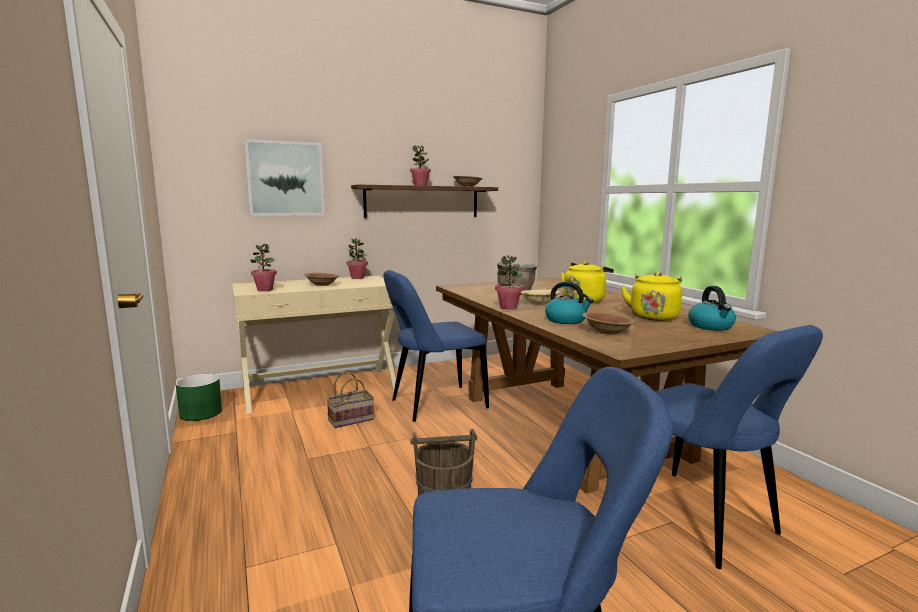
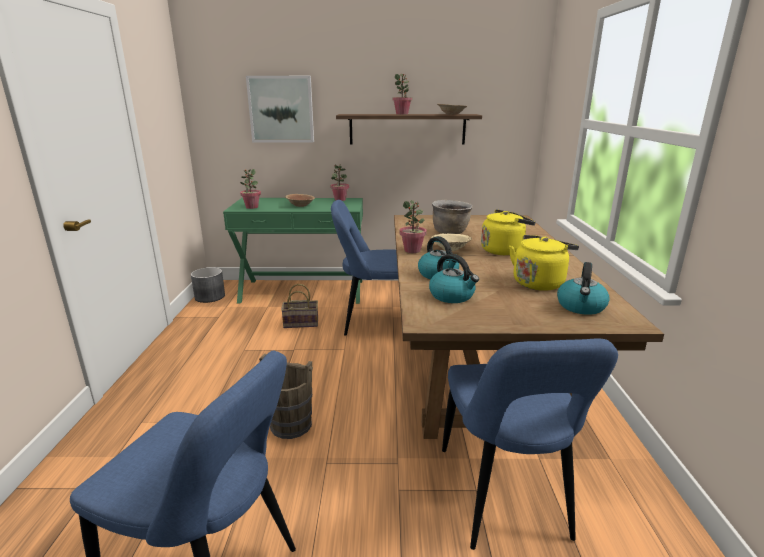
camera: 25 degrees right, 10 degrees up
green planter [175,374,222,421] -> grey planter [191,267,225,303]
beige console table [232,275,396,414] -> green console table [223,198,363,304]
brown bowl [582,311,636,335] -> kettle [429,254,479,303]

